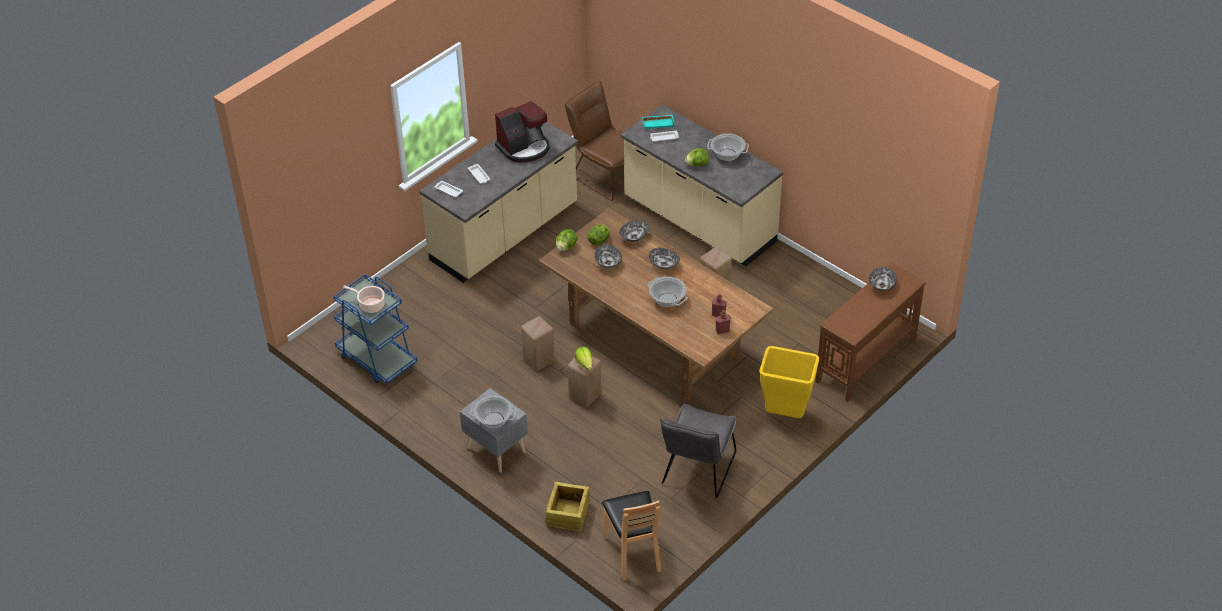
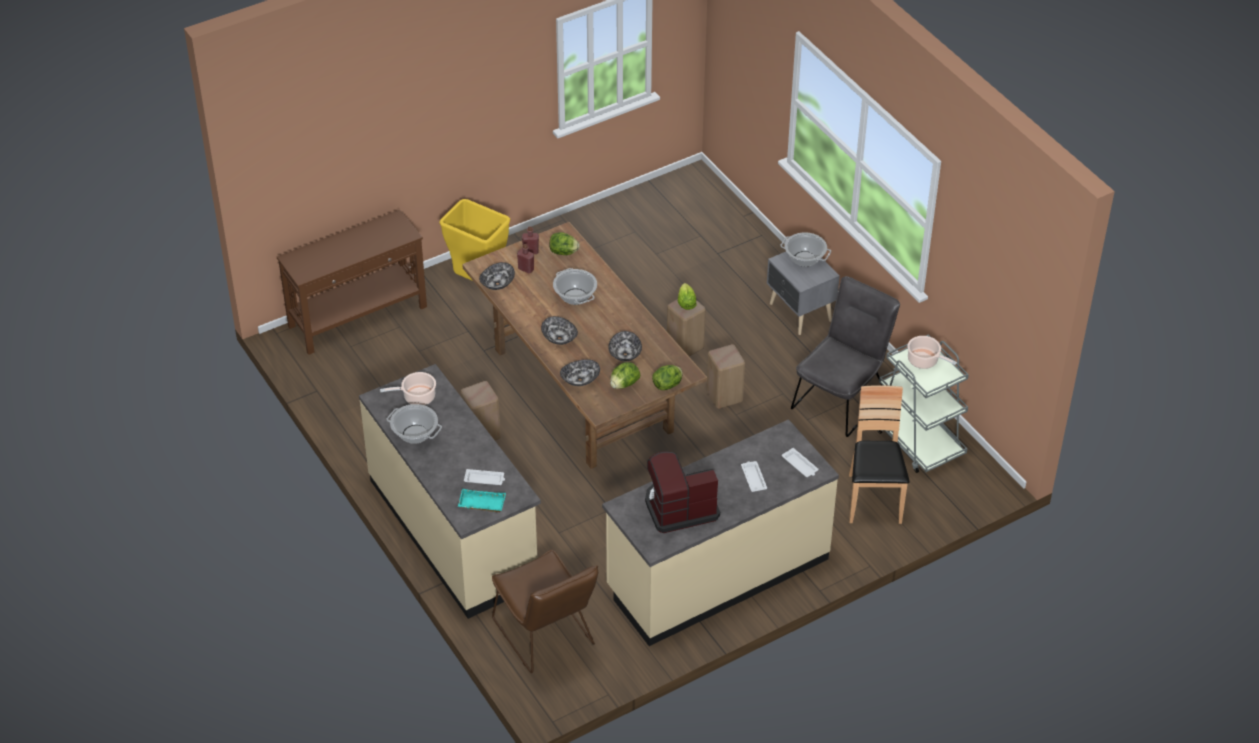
camera: 165 degrees left, 0 degrees up
blue cart [334,274,417,384] -> grey cart [877,334,969,473]
crate [546,481,589,532] -> none
brown chair [602,491,661,580] -> brown chair moved to [849,385,909,524]
grey chair [660,404,737,498] -> grey chair moved to [791,276,900,437]
lettuce [685,148,709,167] -> lettuce moved to [549,232,580,255]
bowl [869,267,897,291] -> bowl moved to [479,262,515,290]
none -> cooking pot [380,372,436,405]

